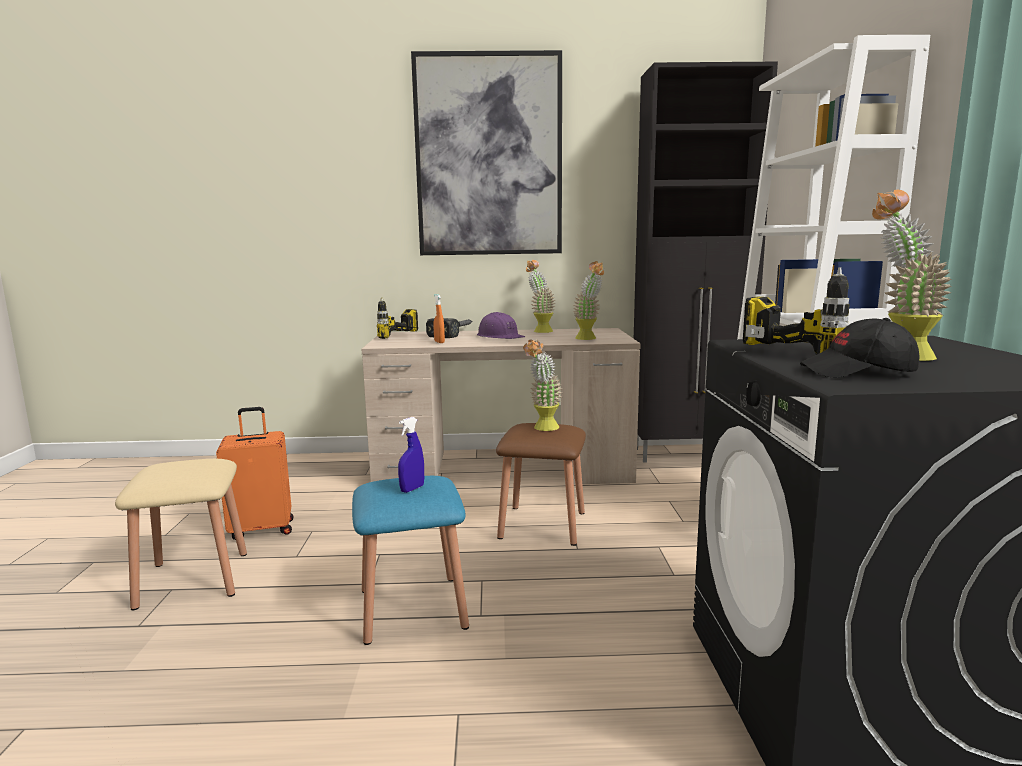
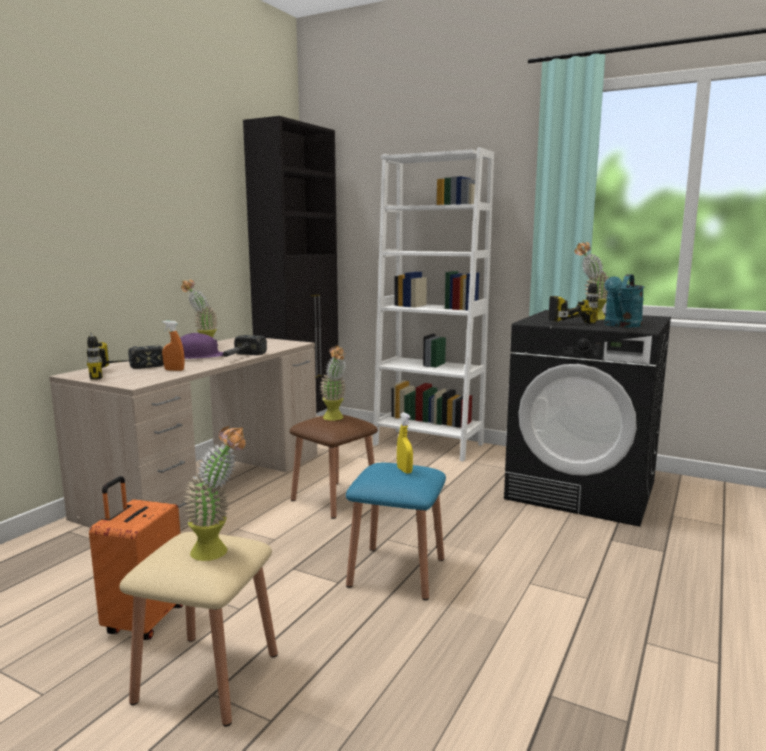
camera: 60 degrees left, 0 degrees up
blue spray bottle [398,417,424,493] -> yellow spray bottle [397,412,413,474]
picture [411,50,562,255] -> none
potted plant [573,261,604,340] -> potted plant moved to [182,426,246,561]
black cap [800,318,920,378] -> turquoise watering can [604,274,644,327]
none -> hammer [222,335,267,357]

